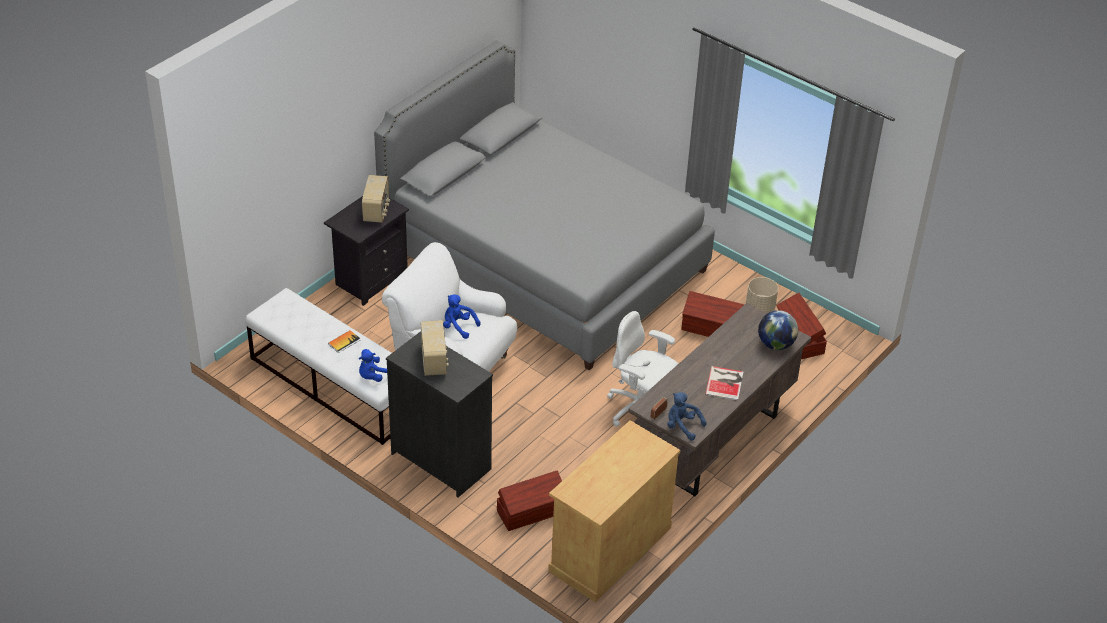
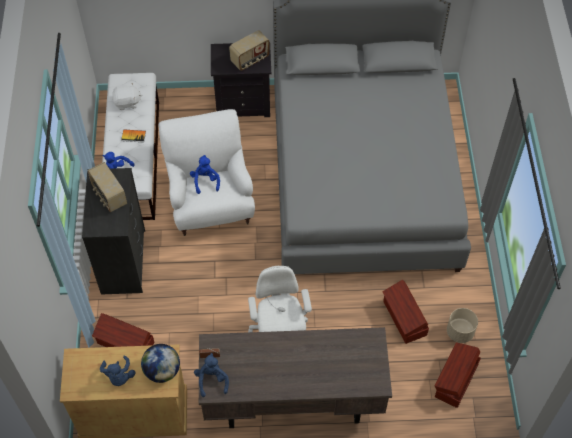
camera: 50 degrees right, 15 degrees up
radio [421,320,449,376] -> radio turned 105 degrees clockwise [87,162,127,212]
book [705,366,743,400] -> none
globe [758,310,798,350] -> globe moved to [141,344,180,383]
none -> blue plush toy [100,356,135,386]
none -> white plush toy [112,83,142,110]

